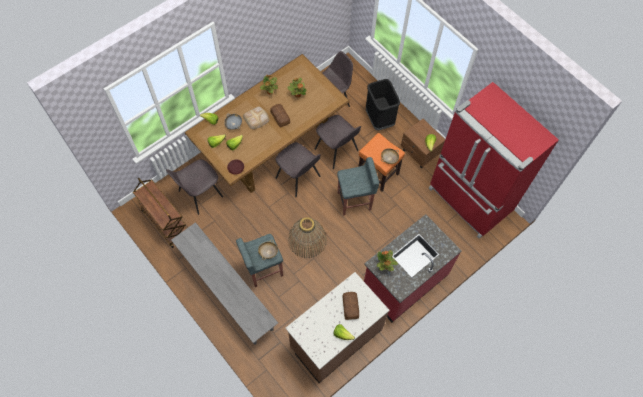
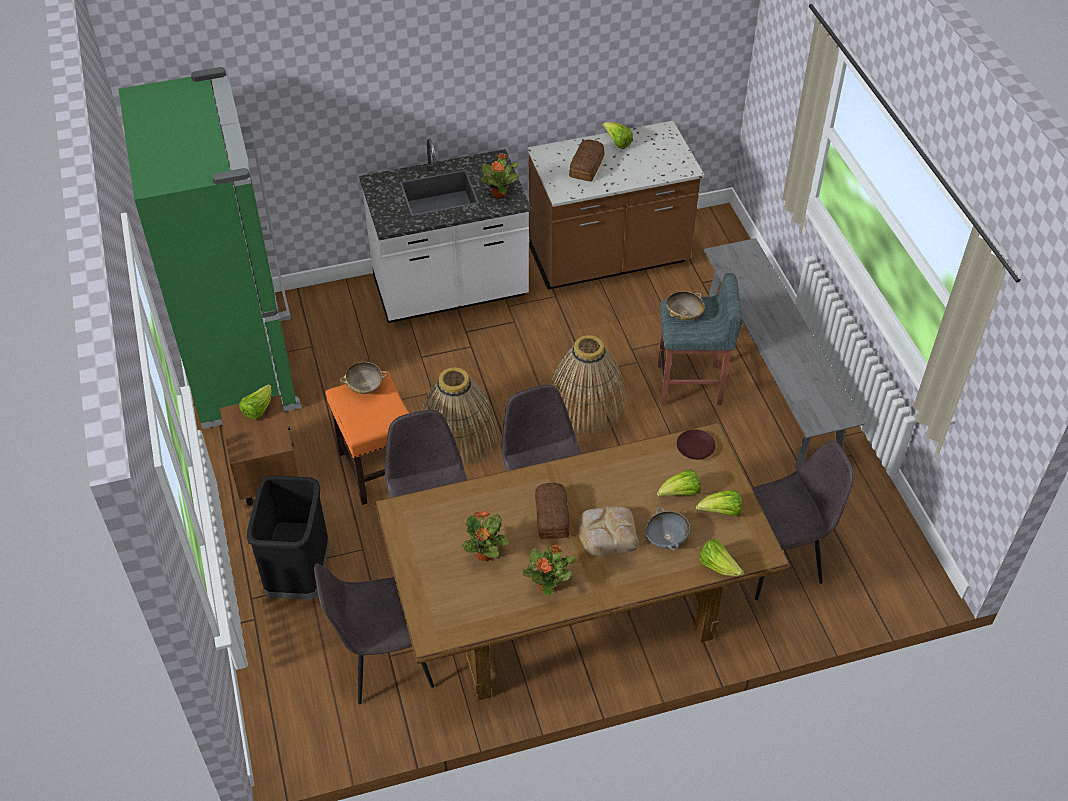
camera: 155 degrees left, 15 degrees down
brown cart [133,178,186,248] -> none
grey stool [337,157,379,215] -> basket [421,367,499,466]
red counter [364,214,462,322] -> white counter [359,139,531,323]
red fridge [429,82,559,239] -> green fridge [118,67,301,429]

